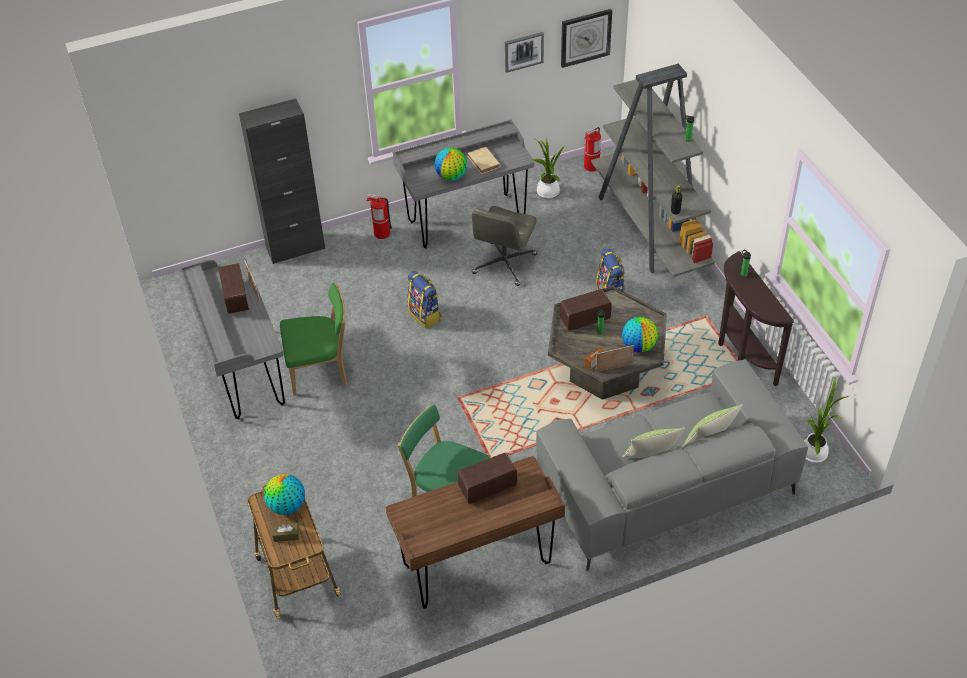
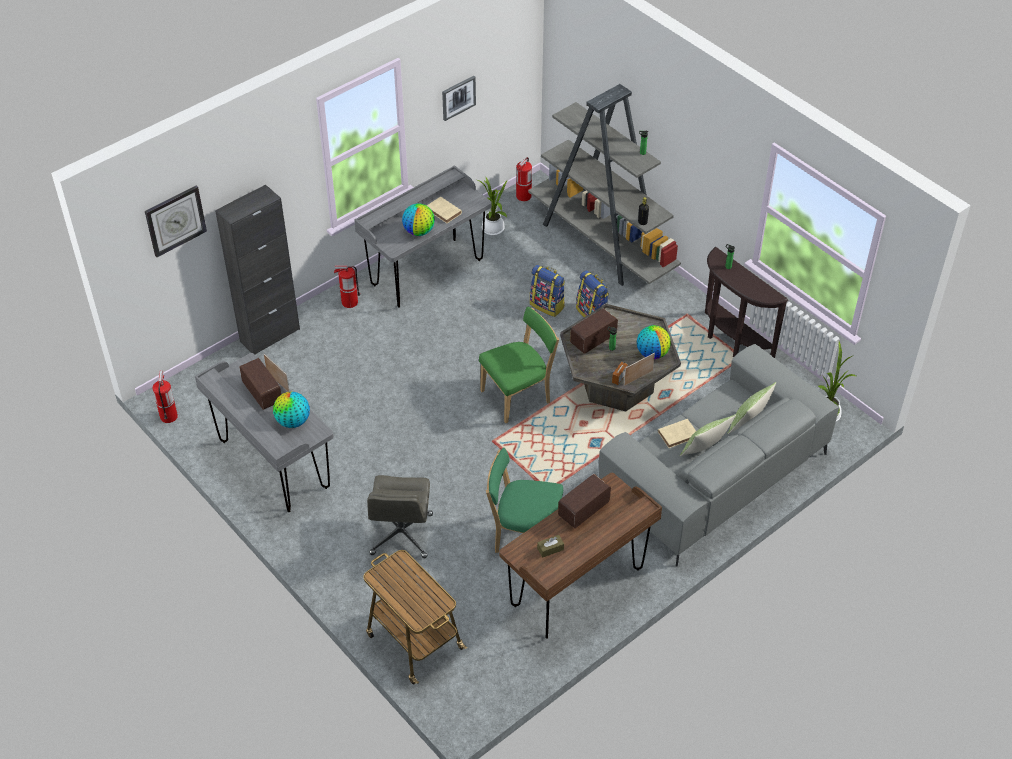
camera: 20 degrees left, 0 degrees up
globe [264,474,305,515] -> globe moved to [273,392,310,428]
brown tissue box [272,523,299,542] -> brown tissue box moved to [537,535,564,558]
green chair [280,283,347,396] -> green chair moved to [479,307,559,423]
backpack [407,271,441,329] -> backpack moved to [530,265,565,317]
grey office chair [472,206,537,286] -> grey office chair moved to [367,475,433,558]
wall clock [561,9,612,68] -> wall clock moved to [145,186,207,257]
none -> fire extinguisher [153,371,178,423]
none -> beige book [658,419,696,448]

